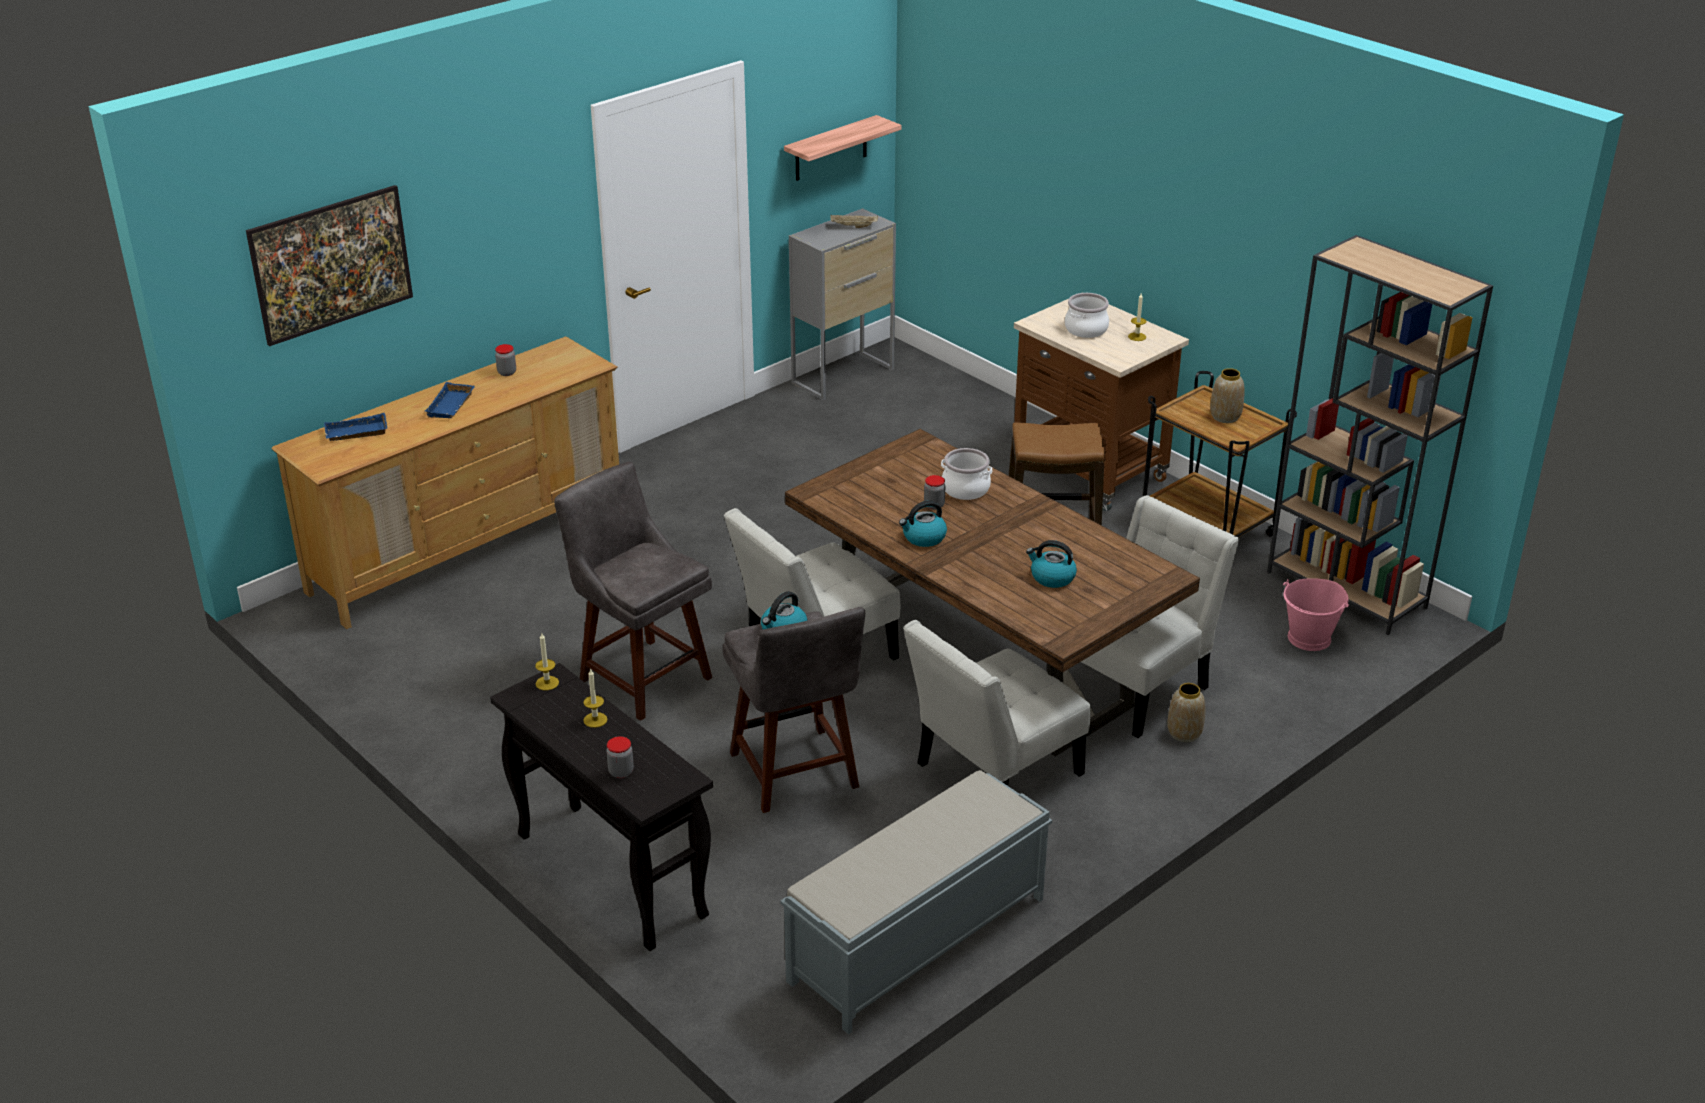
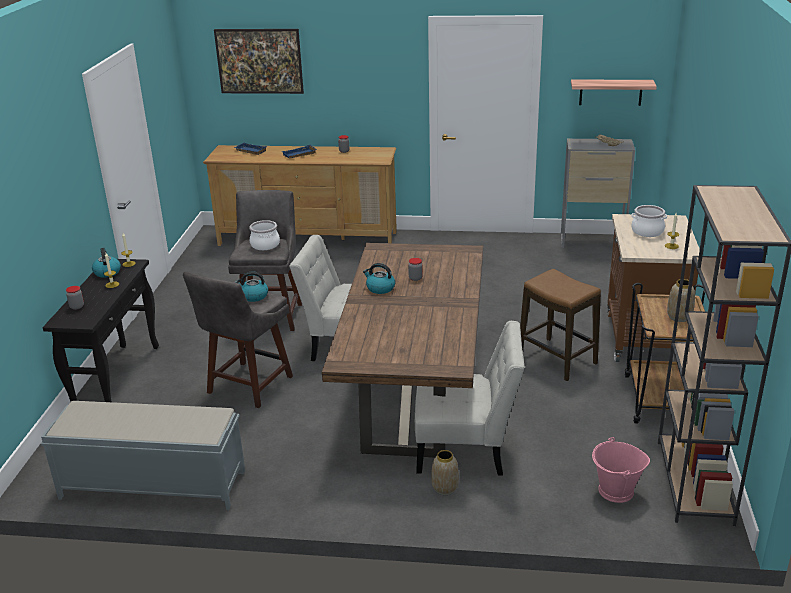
camera: 50 degrees right, 5 degrees down
white chair [903,620,1091,786] -> none
cooking pot [941,448,992,500] -> cooking pot moved to [249,220,280,250]
kettle [1026,540,1077,588] -> kettle moved to [92,248,121,277]

